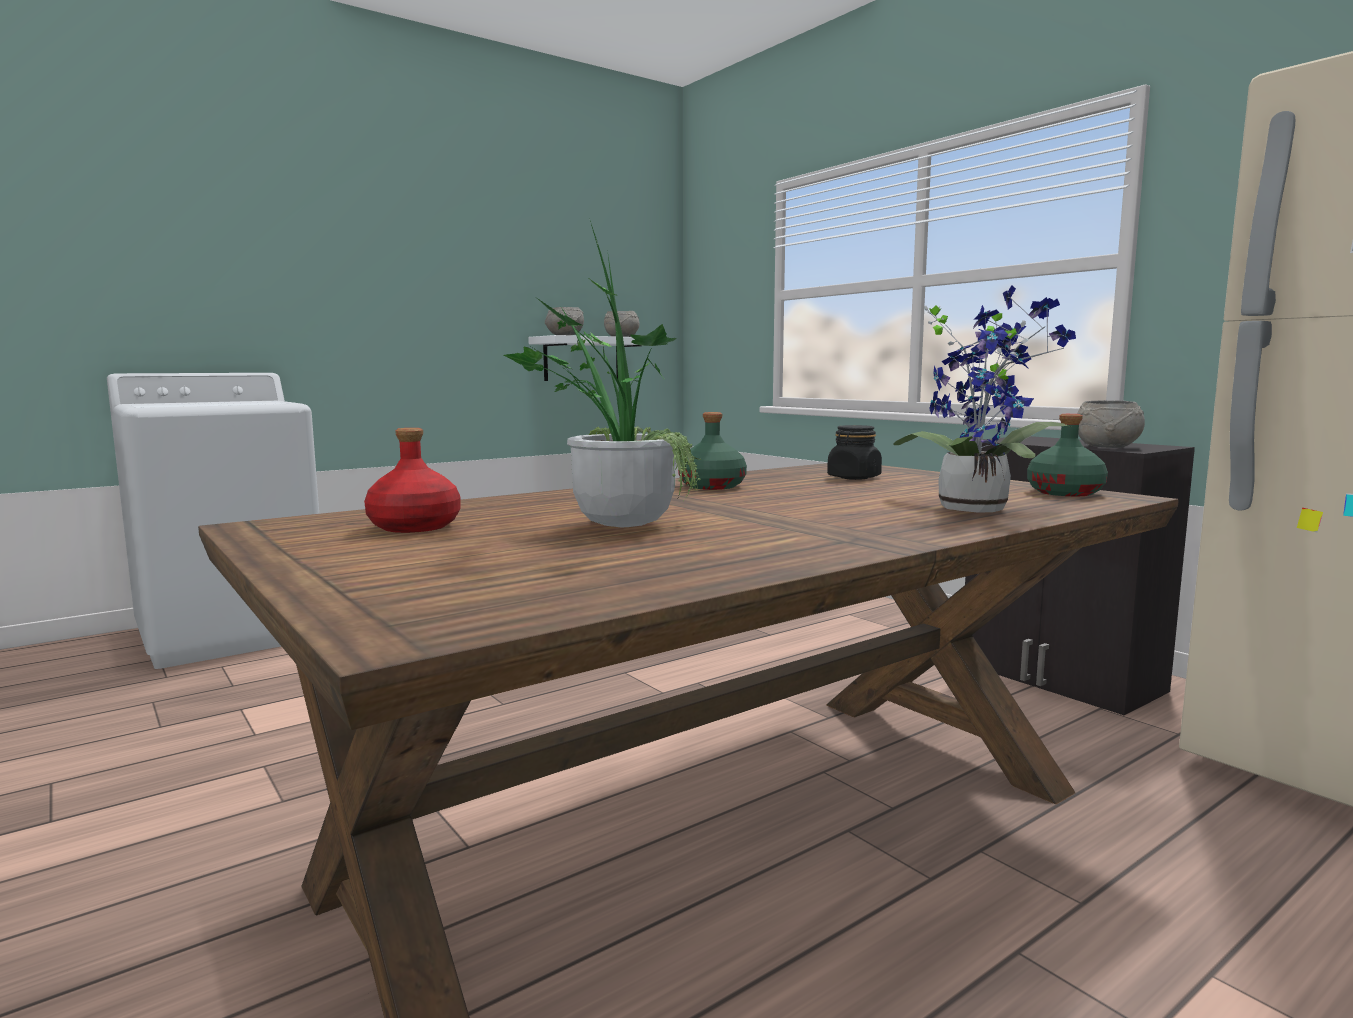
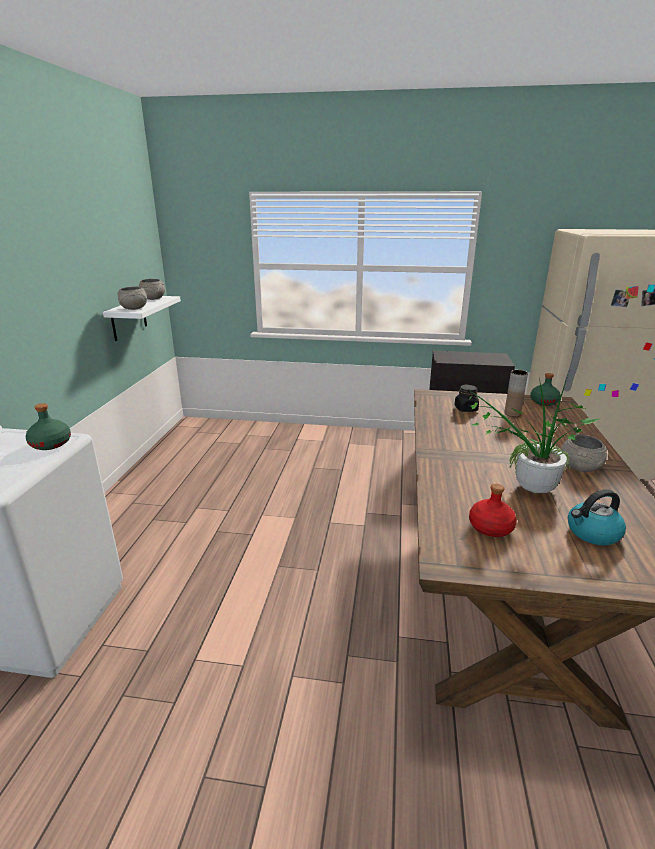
camera: 45 degrees left, 15 degrees up
green bottle [678,412,747,490] -> green bottle moved to [26,403,71,450]
potted plant [894,285,1076,513] -> none
grey bowl [1077,400,1145,448] -> grey bowl moved to [561,434,607,472]
none -> brown vase [504,370,528,417]
none -> kettle [568,489,626,545]

